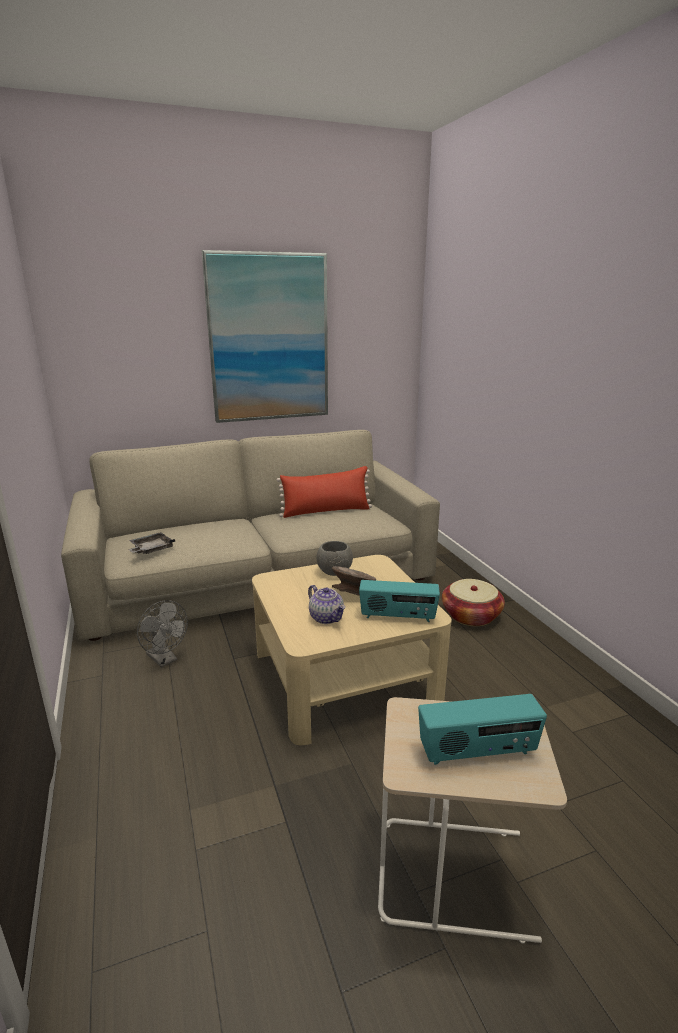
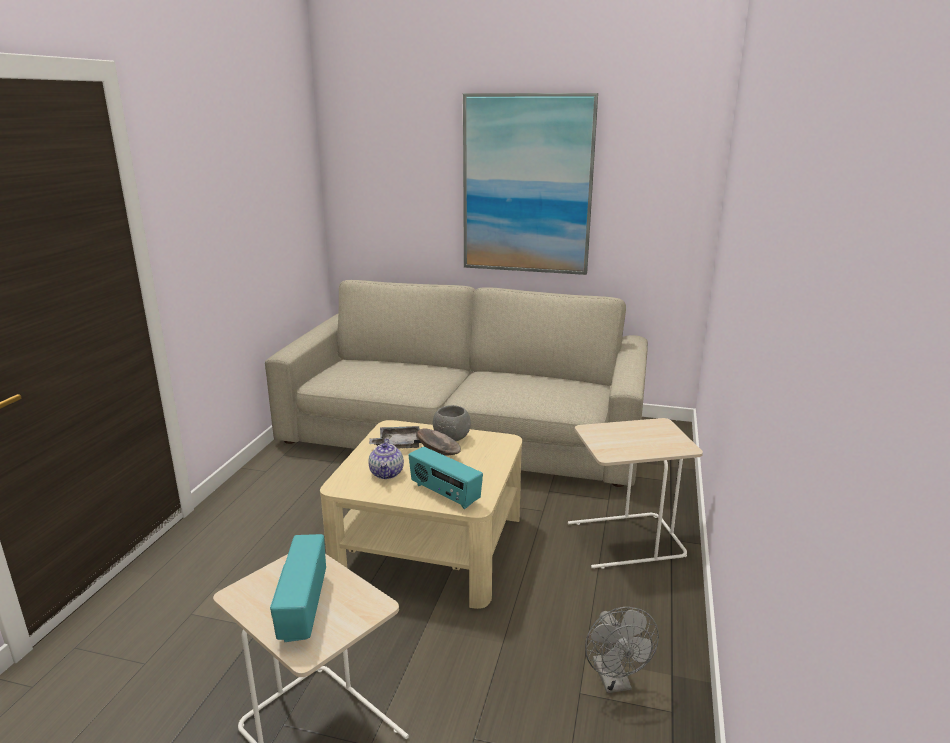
camera: 35 degrees right, 0 degrees up
grey tray [128,532,175,554] -> grey tray moved to [369,426,421,448]
grey fan [137,600,188,668] -> grey fan moved to [585,607,659,693]
red pillow [277,466,372,518] -> none
radio [418,694,547,765] -> radio turned 60 degrees clockwise [270,534,326,642]
basket [442,579,505,626] -> beige side table [568,418,703,569]

